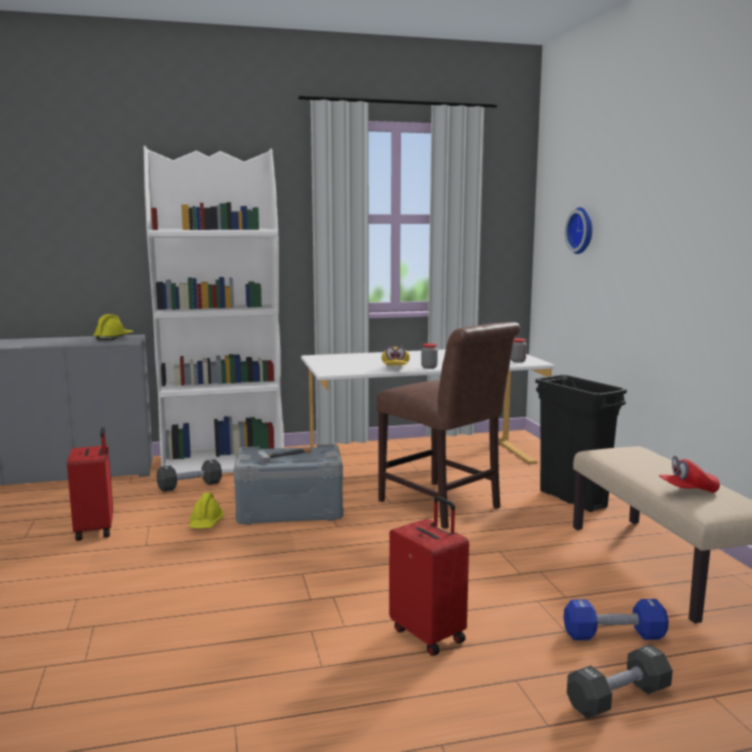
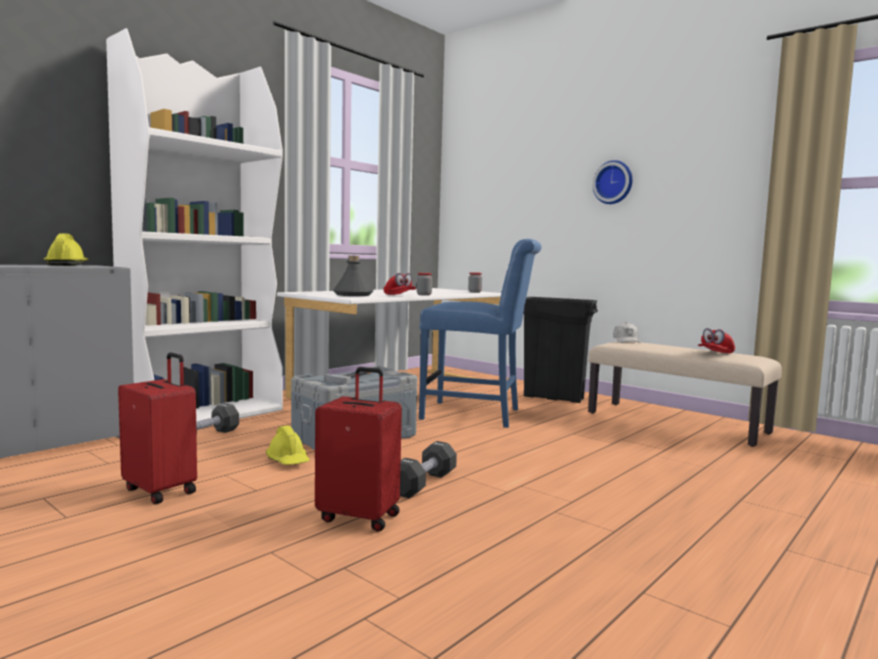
camera: 35 degrees left, 5 degrees down
brown chair [377,322,520,529] -> blue chair [419,239,541,428]
yellow cap [381,346,410,366] -> red cap [384,273,416,295]
red suitcase [389,496,469,656] -> red suitcase moved to [315,367,402,532]
blue dumbbell [564,599,669,640] -> none
wall clock [565,207,593,254] -> wall clock moved to [592,160,633,204]
black dumbbell [567,644,673,718] -> black dumbbell moved to [400,441,457,498]
none -> grey bottle [333,256,373,296]
none -> white cap [613,322,641,343]

